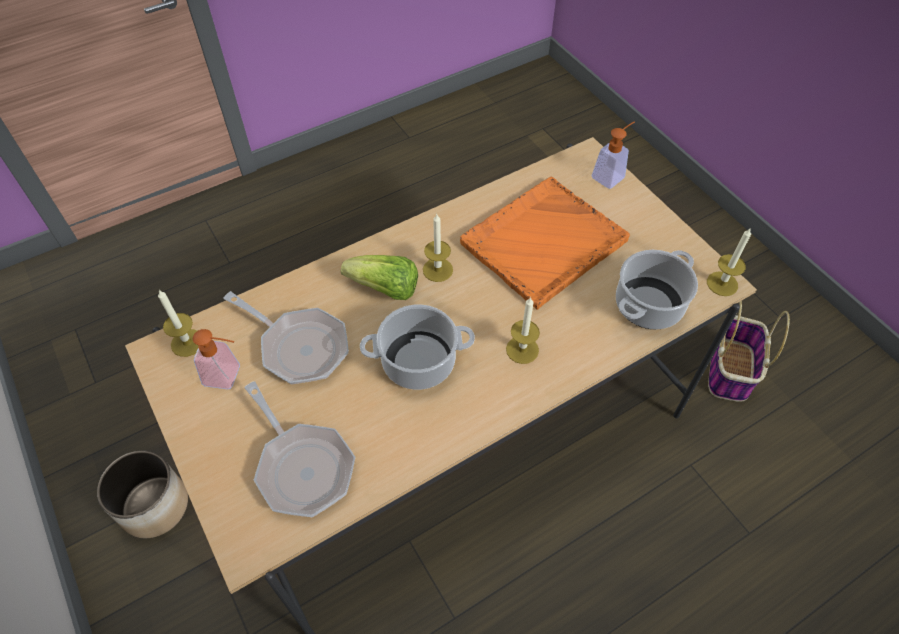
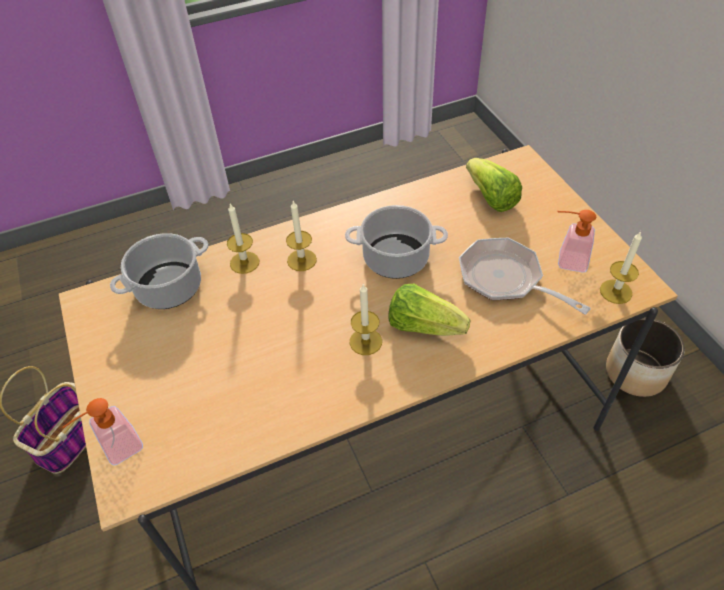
camera: 170 degrees left, 5 degrees down
frying pan [244,382,355,517] -> lettuce [466,158,522,212]
orange tray [460,177,630,310] -> none
candle [707,229,751,296] -> candle moved to [227,203,259,274]

